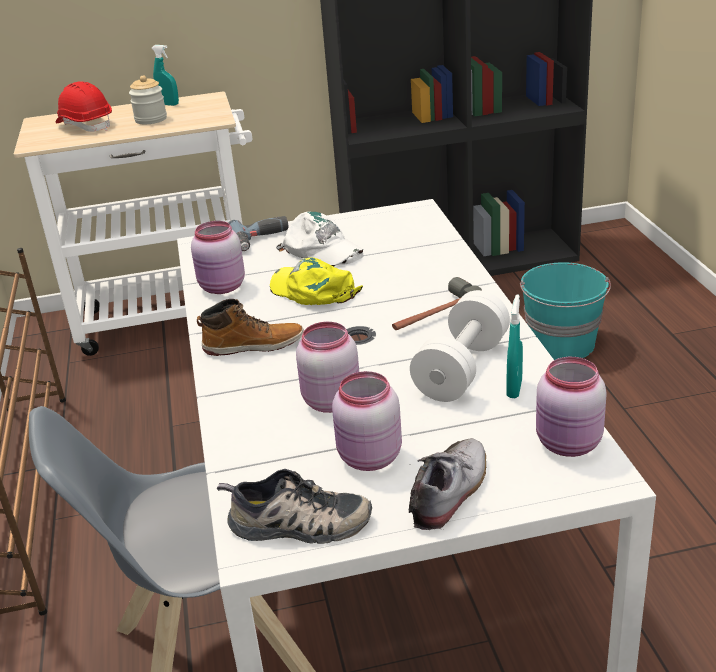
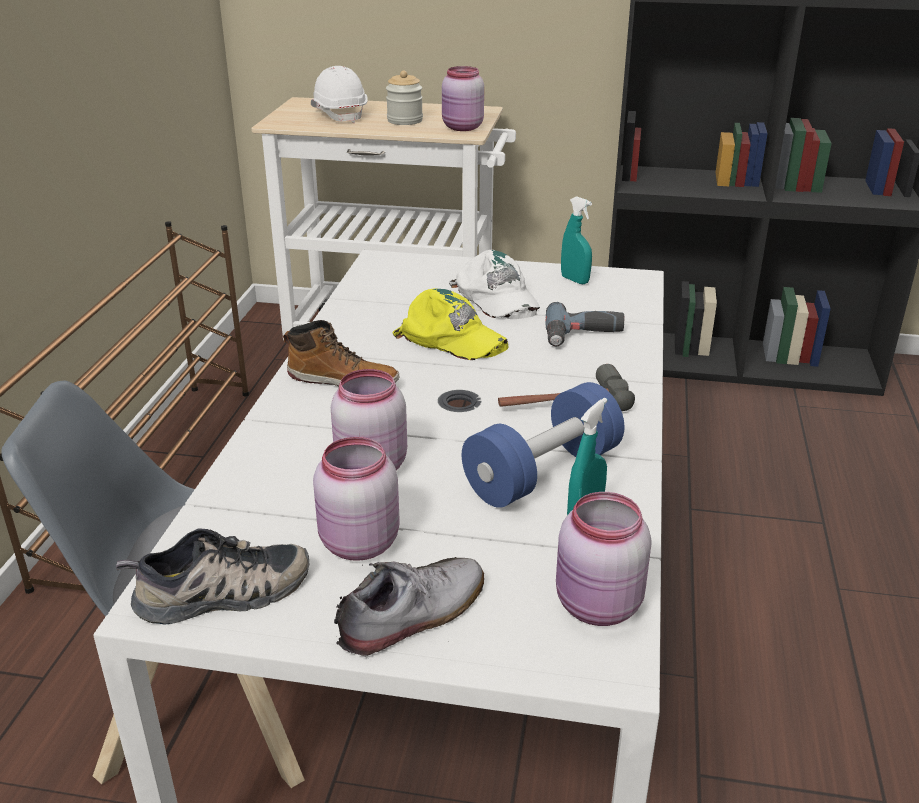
camera: 20 degrees right, 0 degrees up
red hard hat [56,81,112,132] -> white hard hat [311,66,368,123]
turquoise spray bottle [152,45,179,106] -> turquoise spray bottle moved to [561,196,592,284]
pink jar [191,221,245,294] -> pink jar moved to [442,66,484,131]
shoe [217,469,372,544] -> shoe turned 45 degrees counterclockwise [116,528,309,625]
power drill [229,216,289,251] -> power drill moved to [545,302,624,346]
yellow cap [270,257,363,305] -> yellow cap turned 150 degrees clockwise [392,288,508,360]
white dumbbell [410,290,510,402] -> blue dumbbell [462,382,624,508]
turquoise bucket [520,262,611,360] -> none

